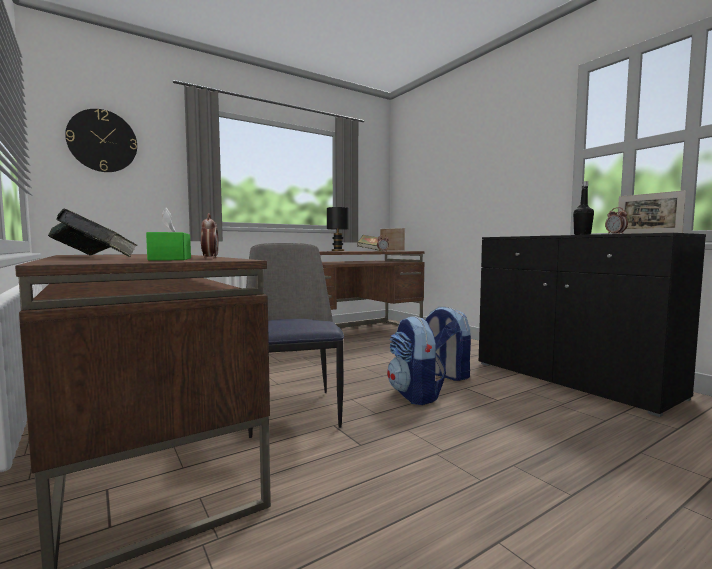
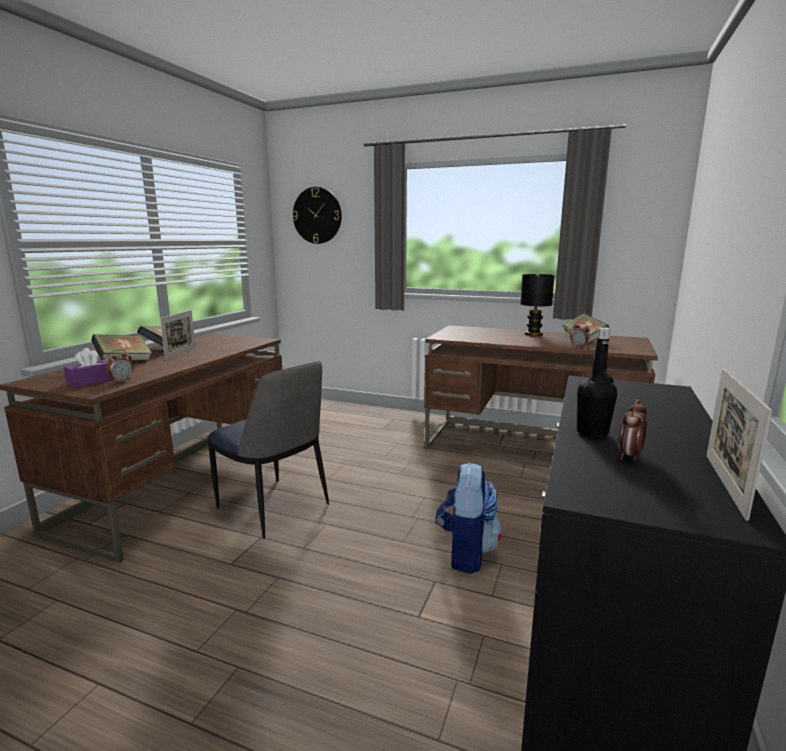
camera: 55 degrees right, 10 degrees up
green tissue box [146,208,191,261] -> purple tissue box [64,348,114,387]
chair [246,243,344,438] -> chair turned 90 degrees clockwise [207,361,329,539]
picture frame [380,228,405,251] -> picture frame moved to [160,310,196,360]
backpack [387,316,446,405] -> none

